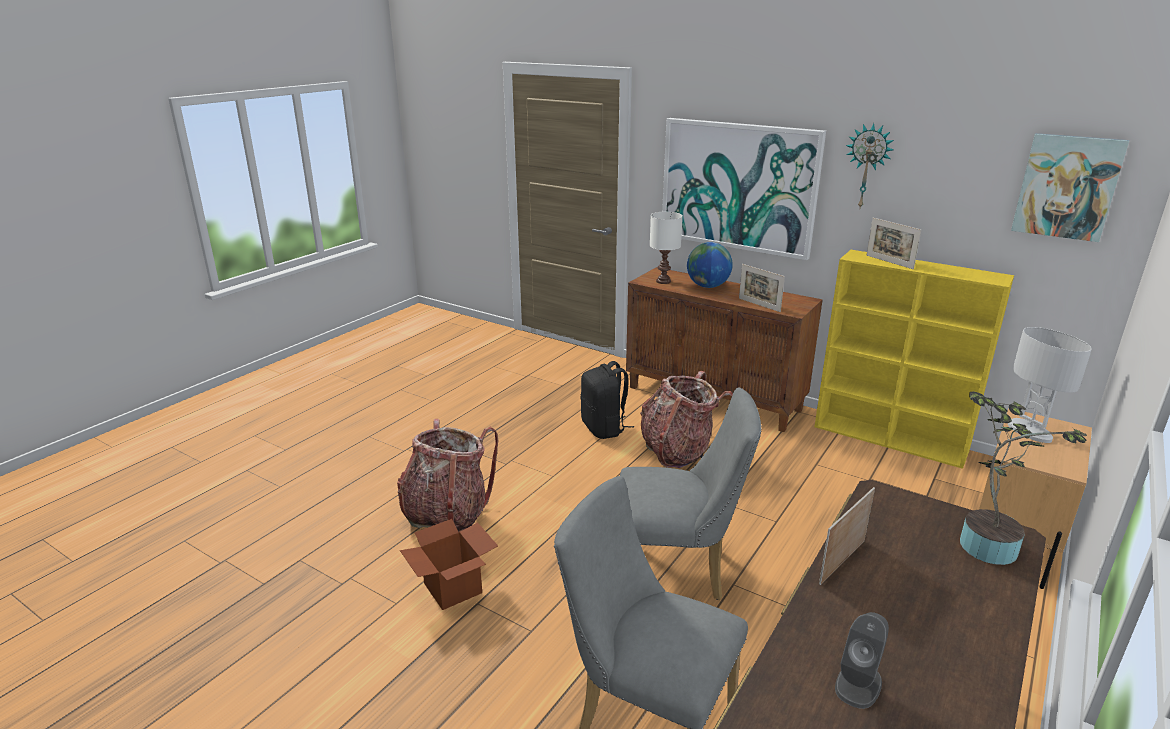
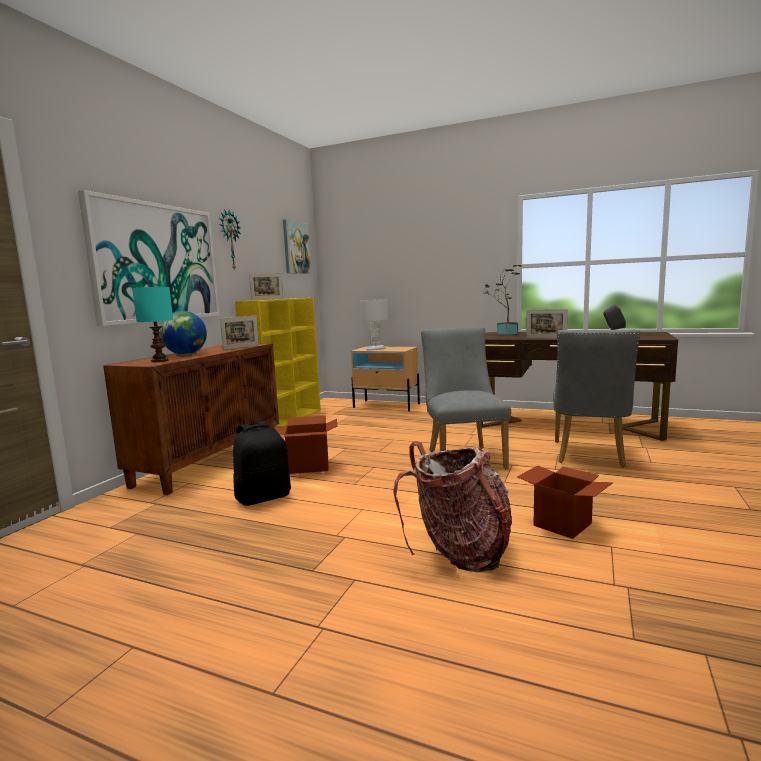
camera: 100 degrees left, 15 degrees down
backpack [640,371,733,468] -> cardboard box [274,415,337,474]
white table lamp [650,212,683,284] -> turquoise table lamp [132,287,173,362]

